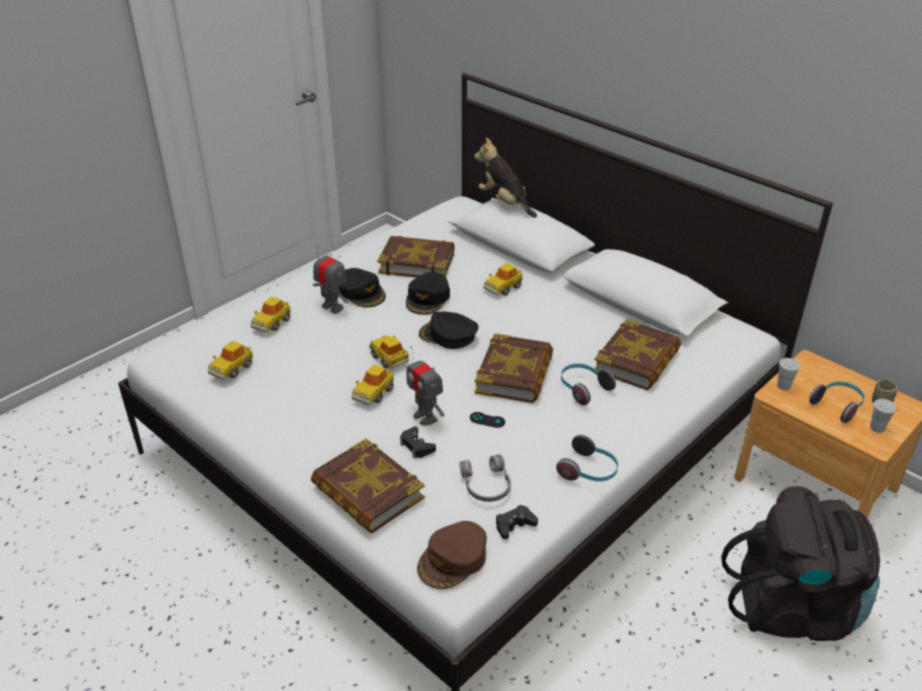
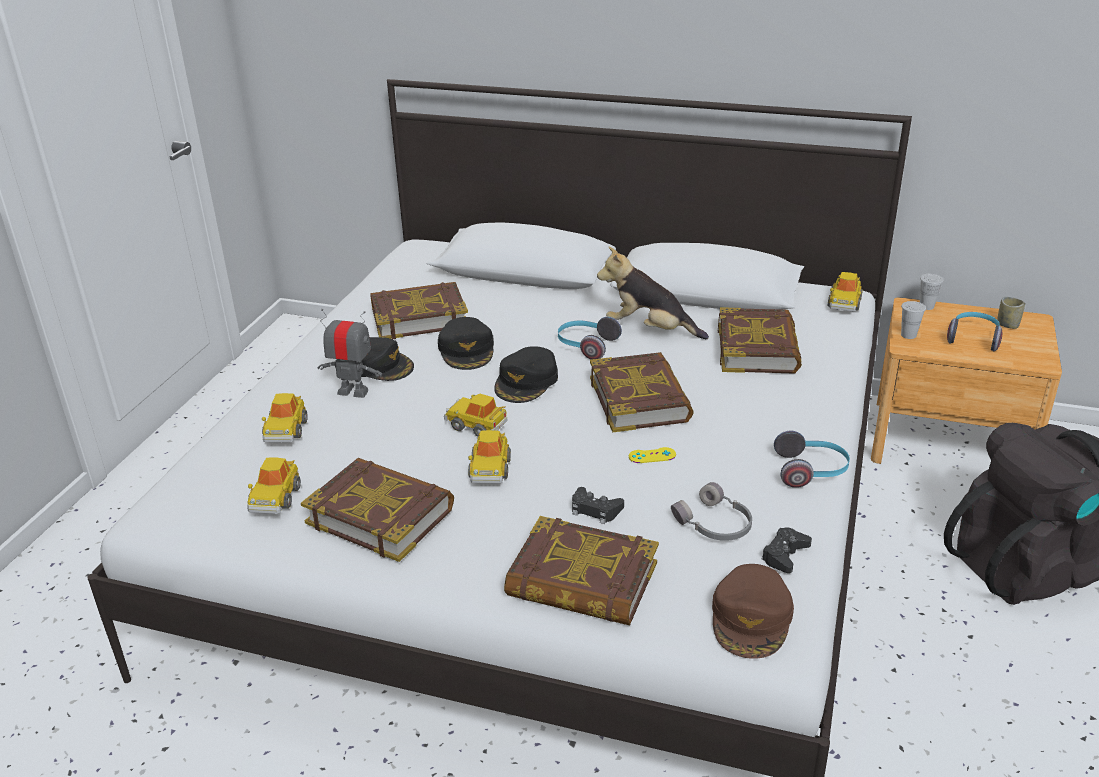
camera: 25 degrees left, 5 degrees down
toy robot [406,347,444,426] -> none
black cap [419,312,478,349] -> black cap turned 60 degrees counterclockwise [494,346,558,403]
black game controller [470,412,505,428] -> yellow game controller [629,447,676,463]
plush toy [474,138,537,218] -> plush toy moved to [597,247,709,339]
toy car [483,263,523,296] -> toy car moved to [828,272,863,311]
headphones [561,363,616,405] -> headphones moved to [558,317,622,360]
white cup [870,399,897,433] -> white cup moved to [920,274,944,310]
none -> book [301,458,454,562]

